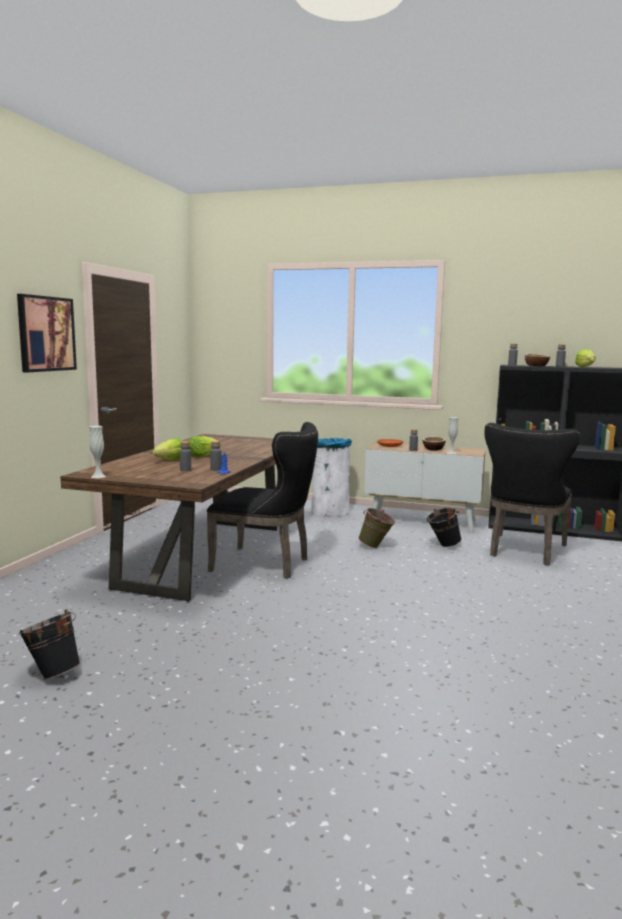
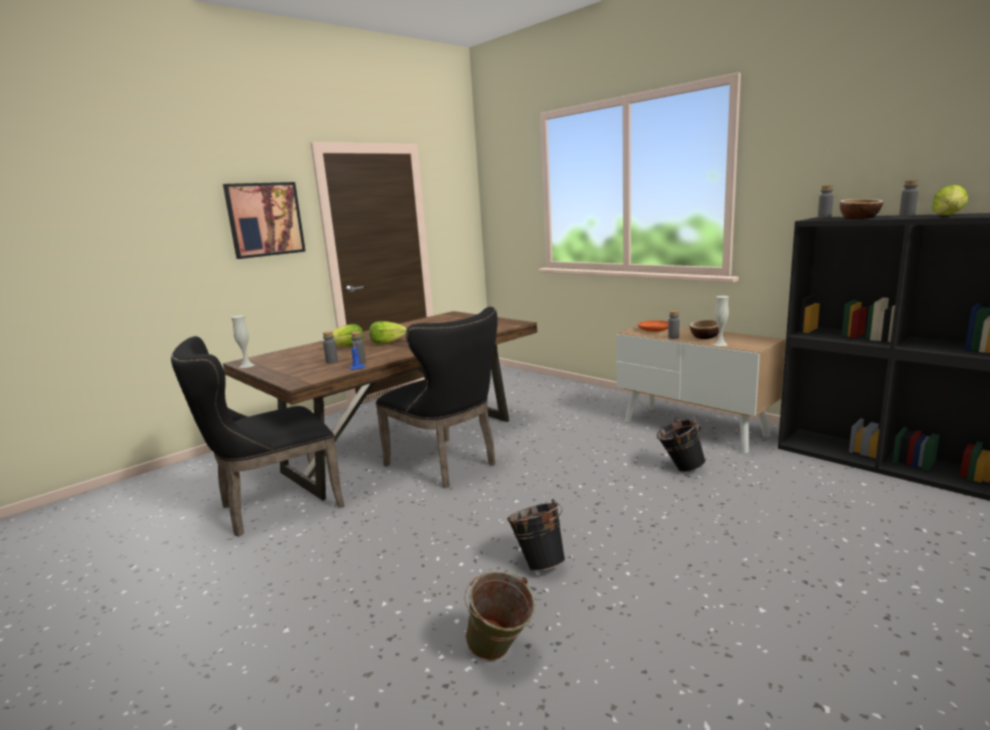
camera: 30 degrees right, 5 degrees up
black bucket [19,609,81,680] -> black bucket moved to [507,499,565,571]
white trash can [311,438,352,517] -> none
green bucket [358,508,395,548] -> green bucket moved to [464,571,536,661]
black chair [484,423,580,565] -> black chair moved to [171,336,345,537]

